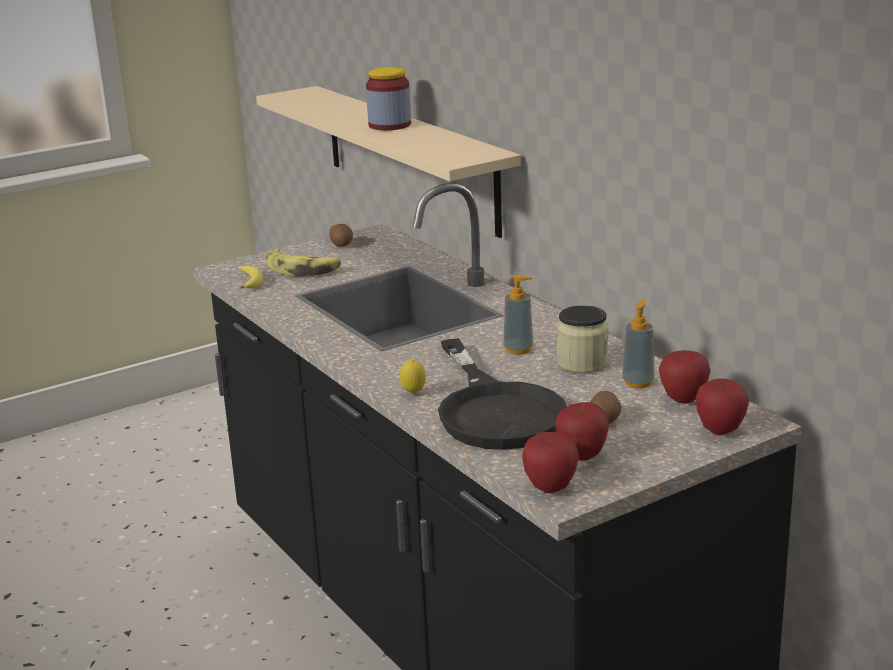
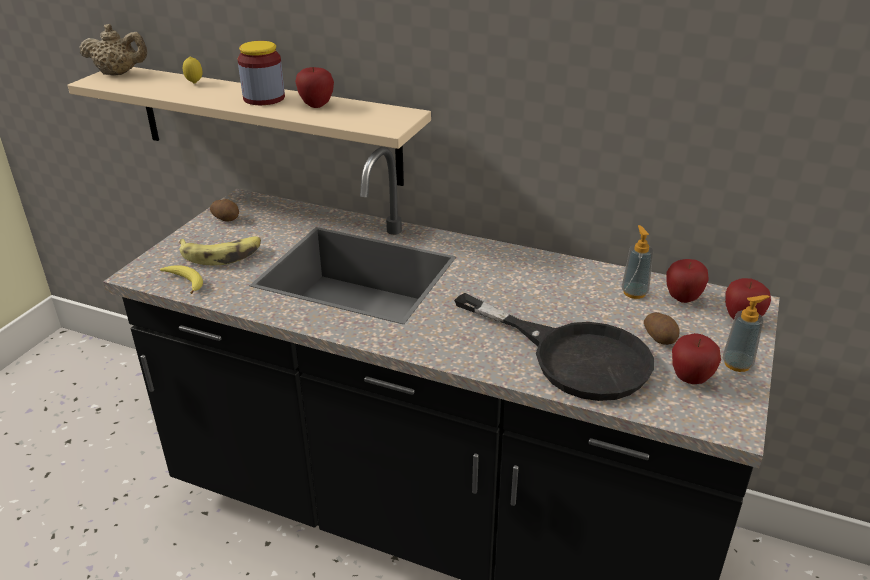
camera: 35 degrees left, 10 degrees up
lemon [400,359,426,394] -> lemon moved to [183,57,203,84]
soap dispenser [504,275,534,355] -> soap dispenser moved to [723,295,769,372]
apple [522,432,579,493] -> apple moved to [295,67,334,108]
jar [557,305,609,373] -> none
none -> beige teapot [79,24,147,76]

